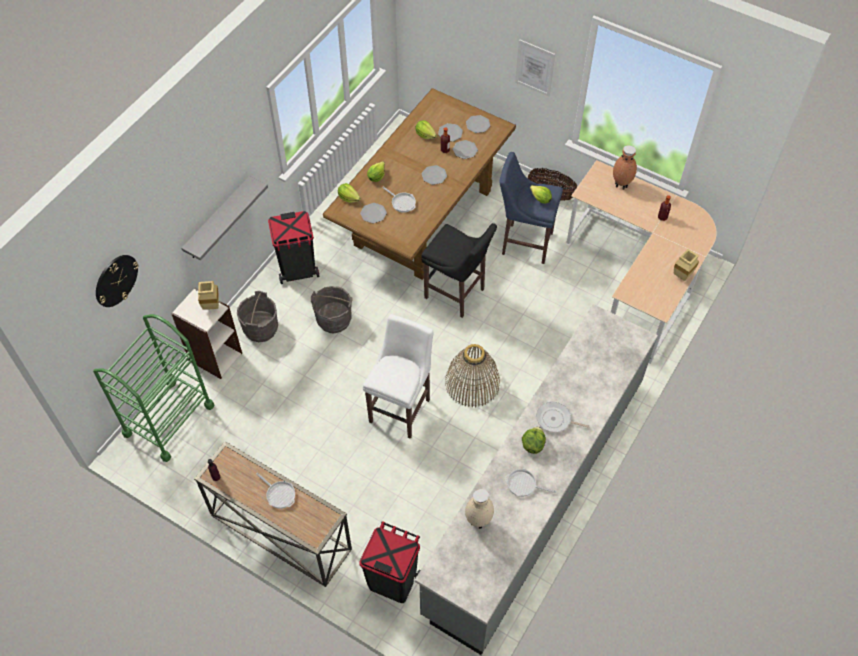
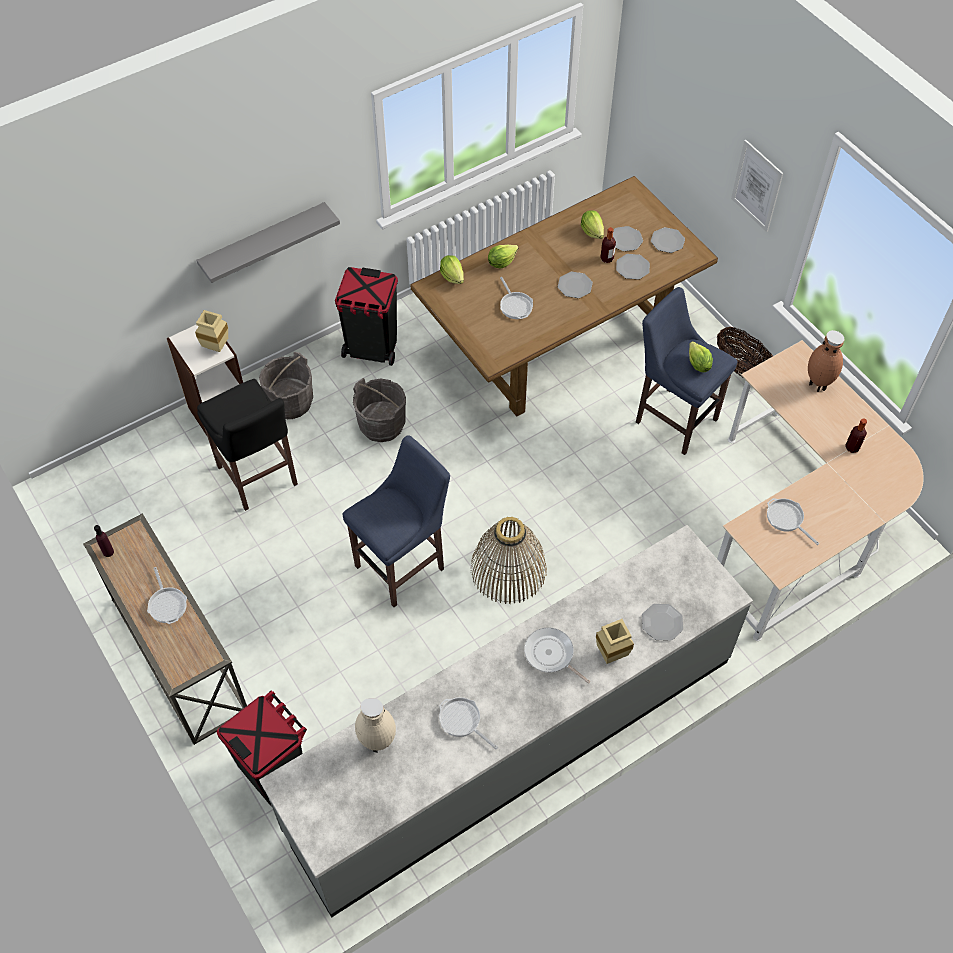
camera: 25 degrees right, 0 degrees up
green cart [93,314,214,462] -> none
wall clock [96,255,139,307] -> none
plate [360,203,387,223] -> plate moved to [642,604,683,641]
white stool [363,314,433,439] -> blue stool [343,436,450,607]
black stool [421,223,497,318] -> black stool moved to [197,379,298,511]
lettuce [522,427,546,454] -> none
beige vase [674,249,699,281] -> beige vase moved to [596,619,634,664]
none -> frying pan [767,498,819,545]

